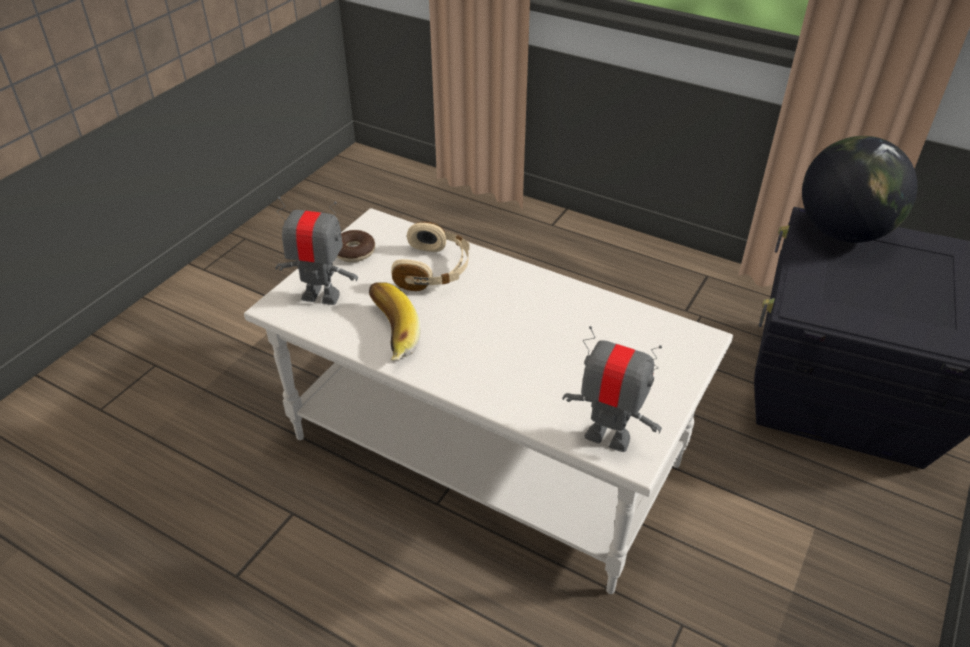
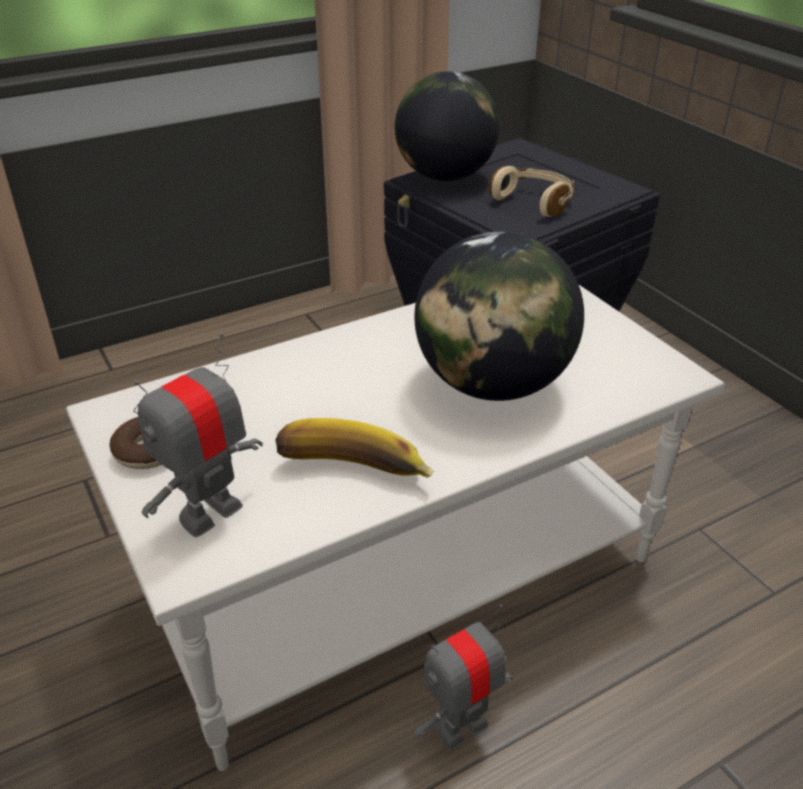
camera: 60 degrees left, 5 degrees down
beige headphones [391,221,470,291] -> beige headphones moved to [489,166,575,217]
toy robot [563,326,662,452] -> toy robot moved to [414,604,513,751]
none -> globe [414,231,584,401]

